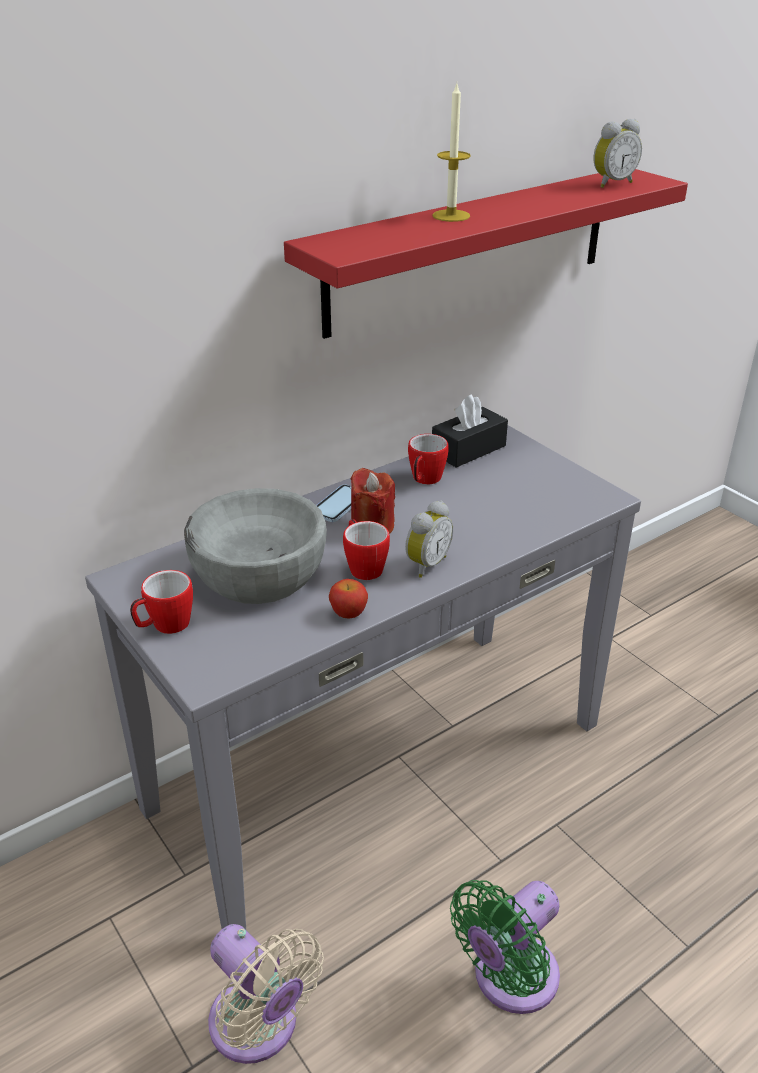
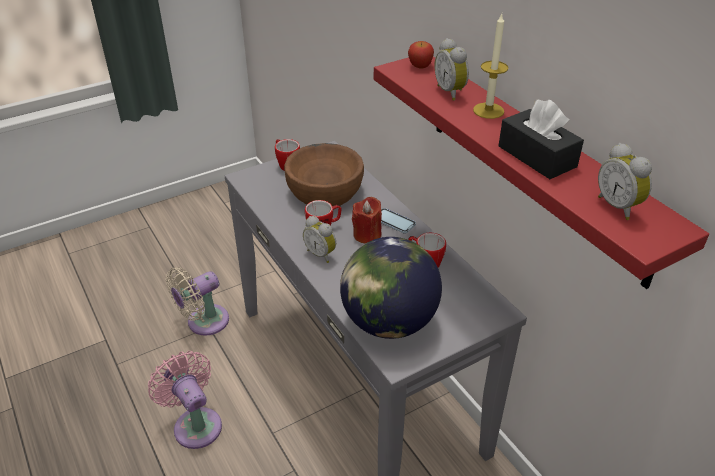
camera: 95 degrees right, 5 degrees up
grey bowl [184,488,327,604] -> brown bowl [284,143,364,206]
apple [329,579,368,619] -> apple moved to [408,41,434,69]
black tissue box [432,394,508,467] -> black tissue box moved to [498,99,584,179]
green fan [450,880,560,1014] -> pink fan [148,351,222,449]
none -> globe [340,237,442,339]
none -> alarm clock [435,38,469,101]

